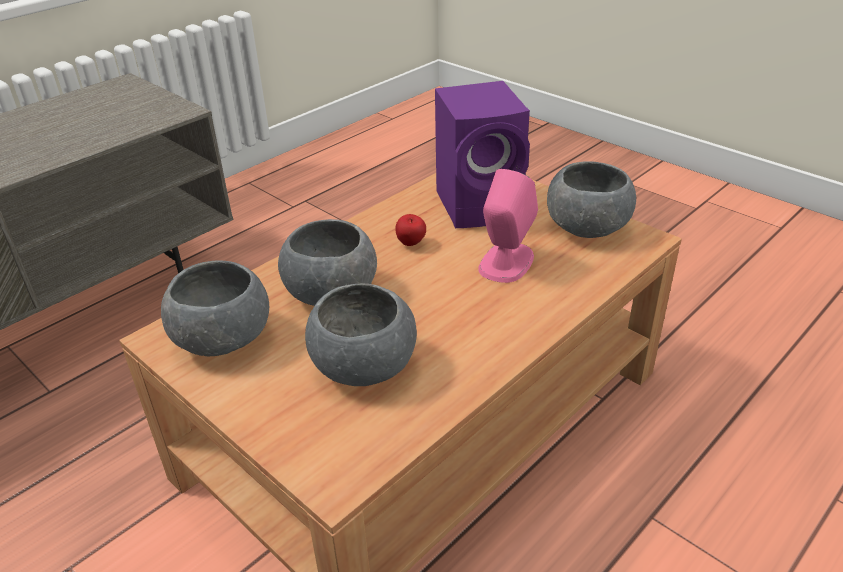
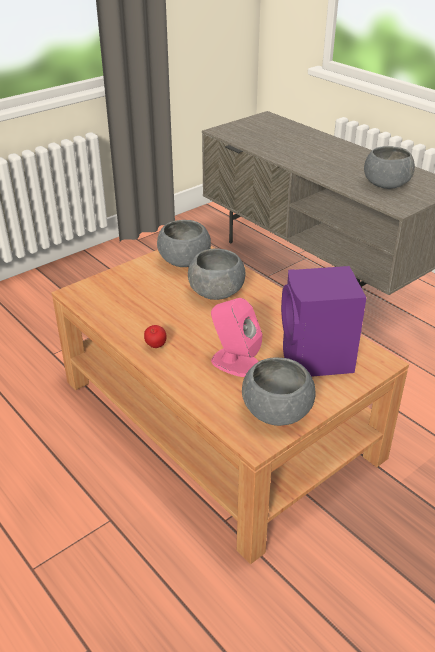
camera: 95 degrees right, 0 degrees up
grey bowl [305,284,417,386] -> grey bowl moved to [364,146,415,189]
apple [395,214,426,246] -> apple moved to [144,325,167,348]

